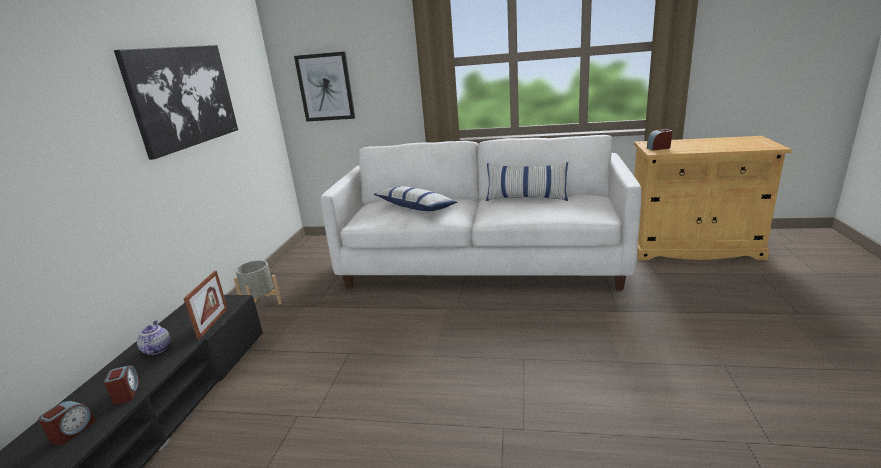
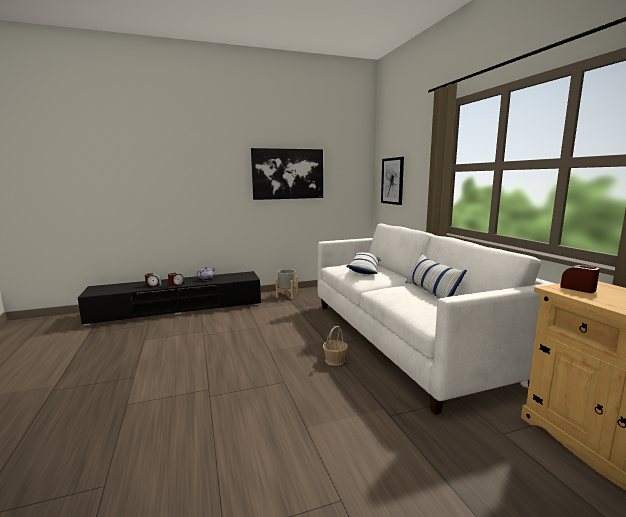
camera: 60 degrees right, 10 degrees down
picture frame [183,271,228,340] -> none
none -> basket [323,326,348,366]

